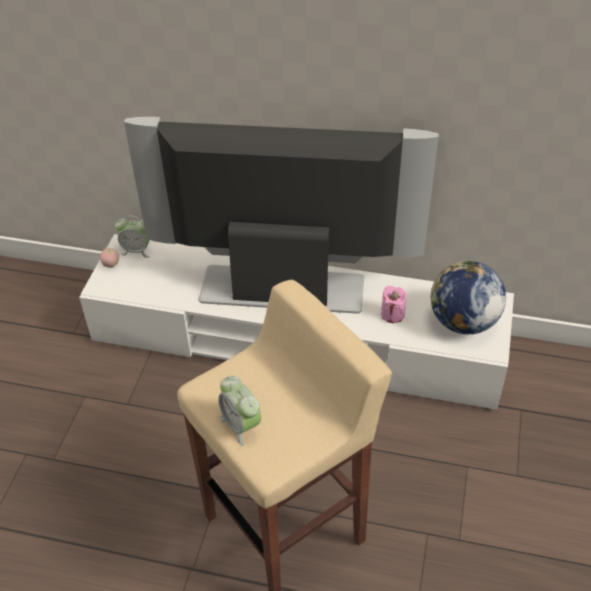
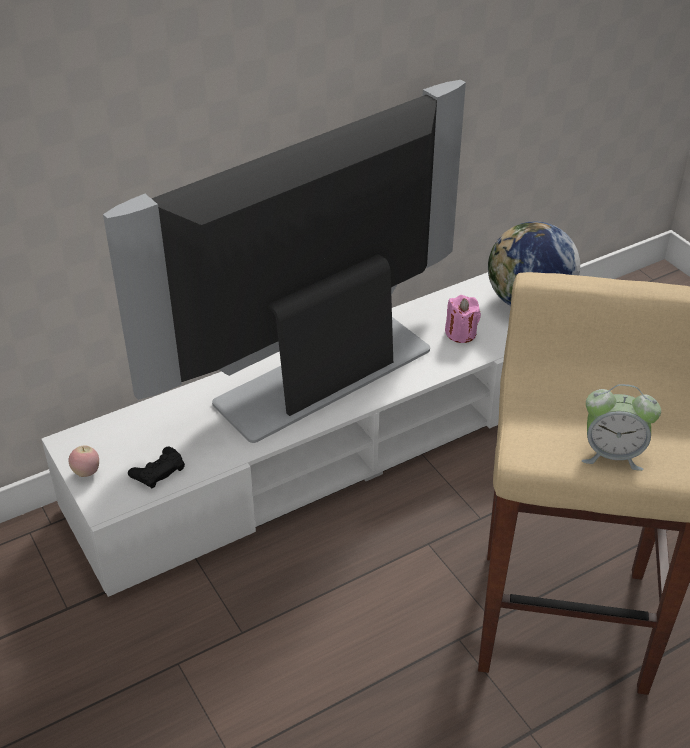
camera: 45 degrees left, 5 degrees down
alarm clock [115,215,150,258] -> none
none -> black game controller [128,447,185,489]

